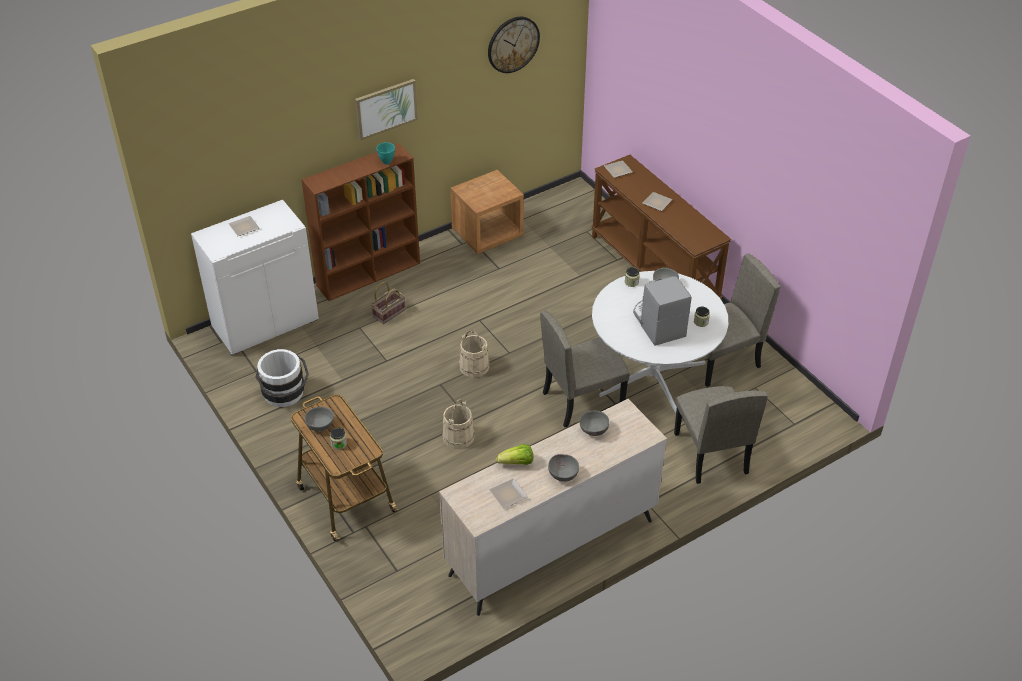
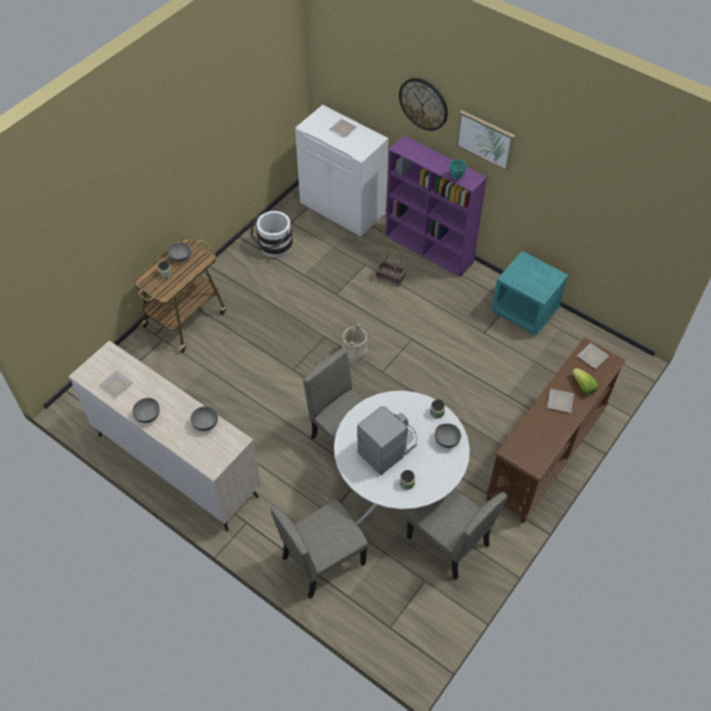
camera: 70 degrees right, 10 degrees up
brown bookcase [301,144,420,301] -> purple bookcase [386,135,487,277]
beige bucket [442,399,474,449] -> none
brown nightstand [450,170,524,254] -> turquoise nightstand [491,251,569,335]
wall clock [488,17,540,73] -> wall clock moved to [399,78,448,131]
lettuce [496,444,533,465] -> lettuce moved to [572,368,598,395]

